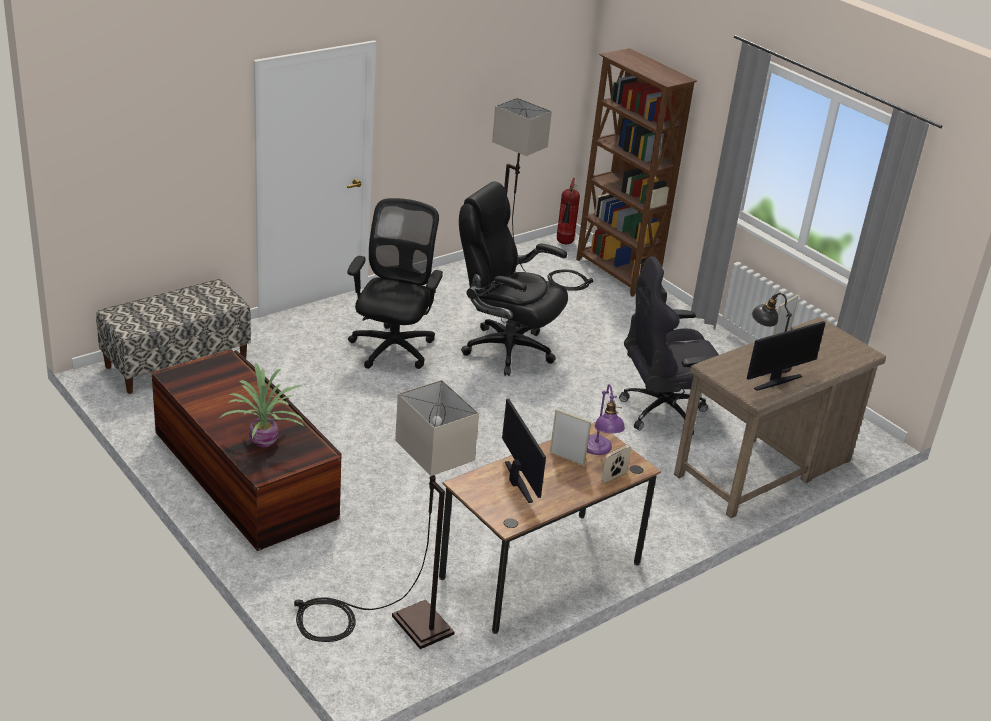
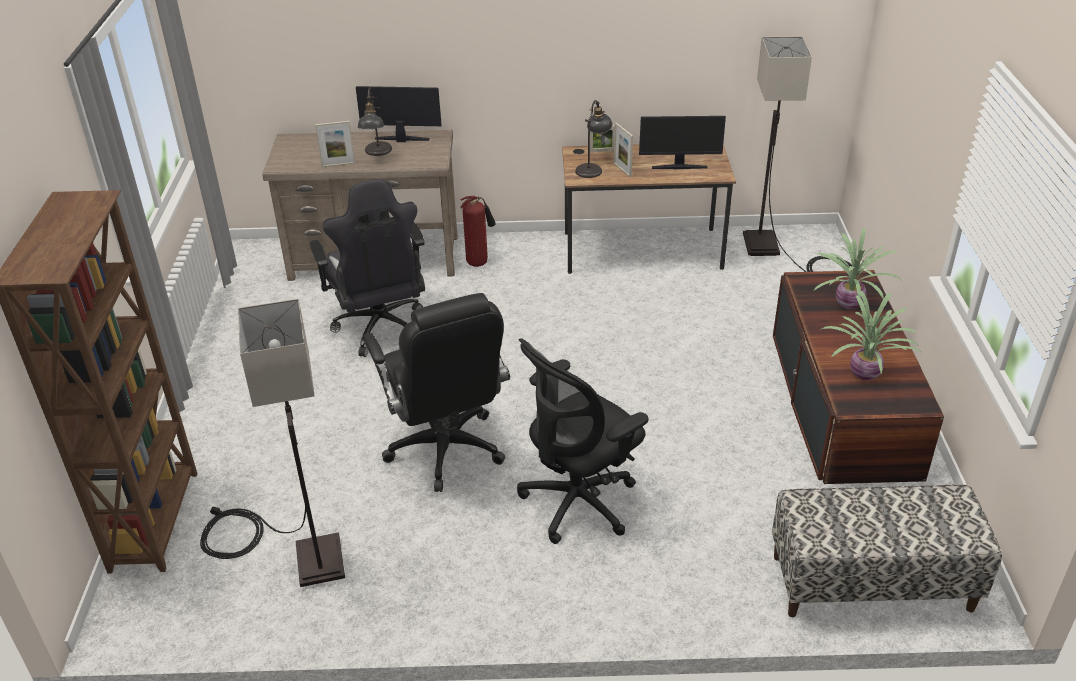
camera: 140 degrees left, 5 degrees up
monitor [502,399,546,503] -> monitor turned 105 degrees counterclockwise [639,116,726,169]
fire extinguisher [557,178,580,244] -> fire extinguisher moved to [460,196,496,267]
purple table lamp [587,384,625,455] -> grey table lamp [575,100,613,178]
black office chair [619,256,719,435] -> black office chair turned 45 degrees clockwise [310,179,425,357]
none -> potted plant [820,290,923,381]

